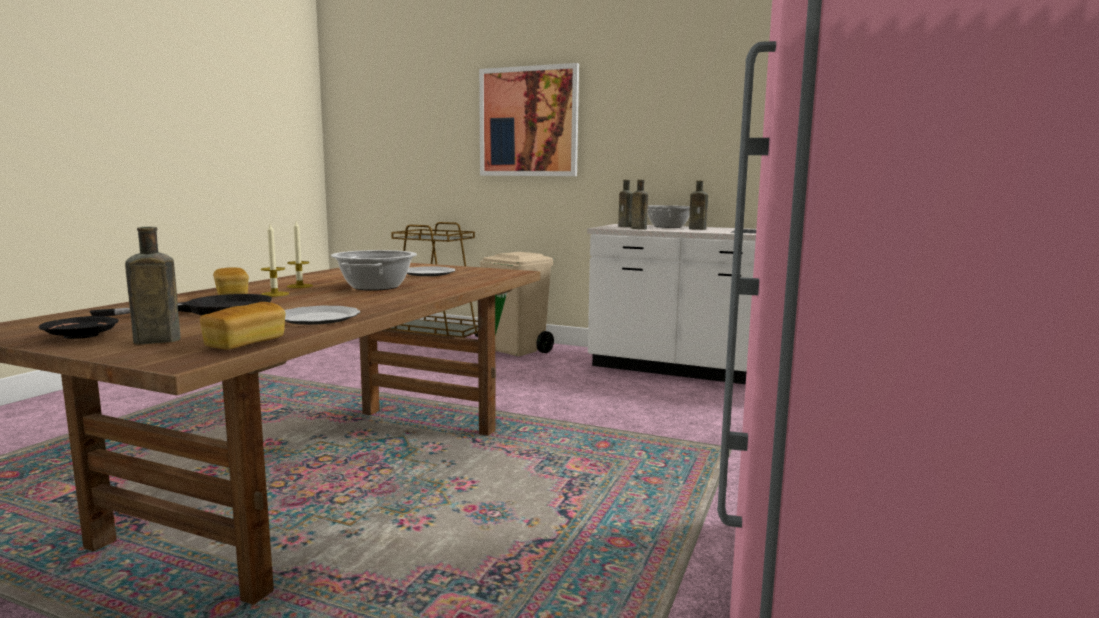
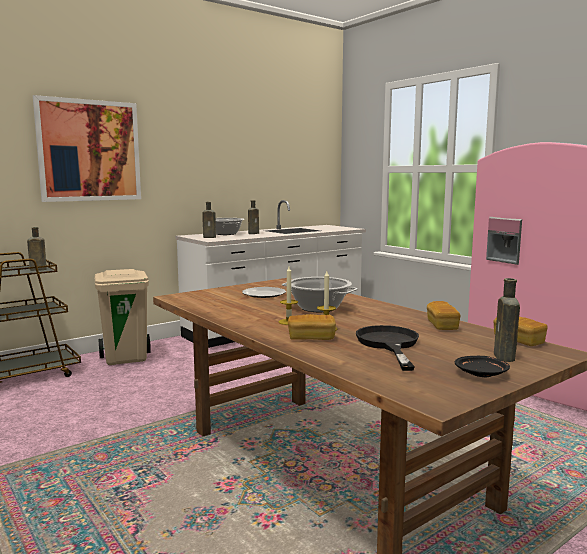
camera: 60 degrees left, 0 degrees up
plate [285,305,360,325] -> bread [427,301,460,330]
brown bottle [631,180,648,230] -> brown bottle moved to [27,227,47,271]

